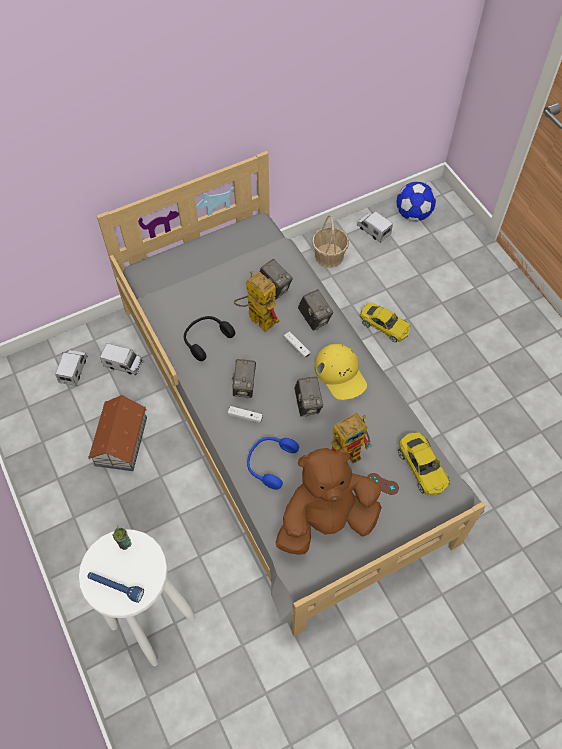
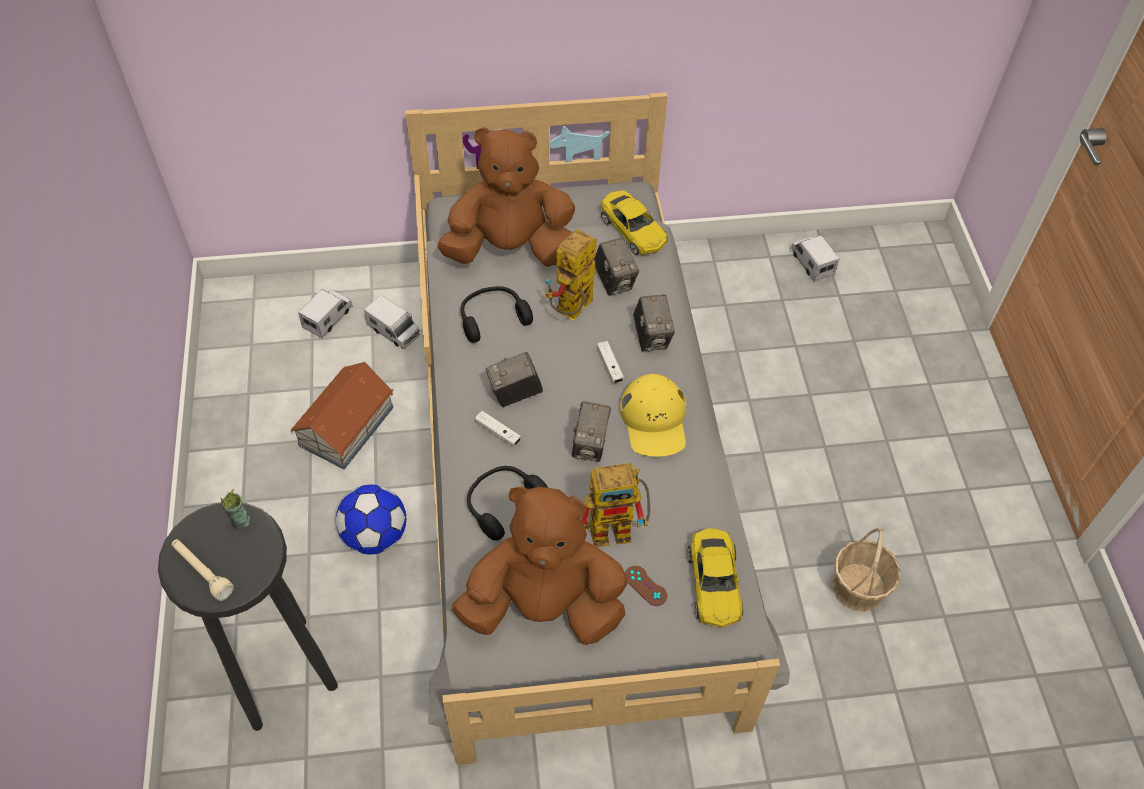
camera: 20 degrees right, 5 degrees down
white stool [79,530,195,666] -> black stool [158,502,338,731]
blue flashlight [87,572,144,603] -> beige flashlight [172,539,234,601]
camera [232,359,256,398] -> camera turned 45 degrees clockwise [486,352,543,407]
toy robot [234,271,280,332] -> toy robot turned 120 degrees counterclockwise [545,228,597,320]
blue headphones [247,437,299,490] -> black headphones [467,466,548,541]
basket [312,215,349,268] -> basket moved to [833,528,901,612]
yellow toy car [360,303,410,342] -> yellow toy car moved to [600,190,668,255]
football [397,182,436,221] -> football moved to [336,484,406,555]
none -> brown plush toy [437,127,575,267]

